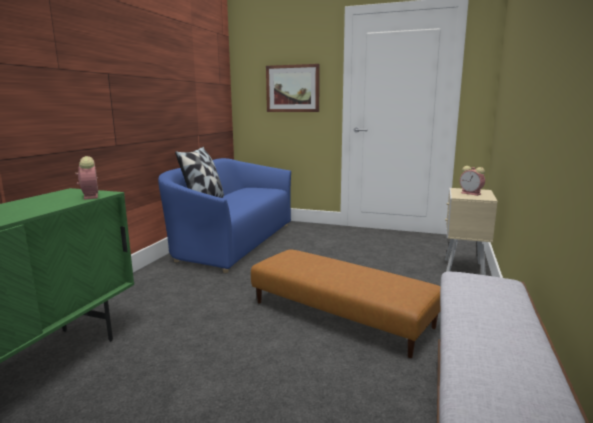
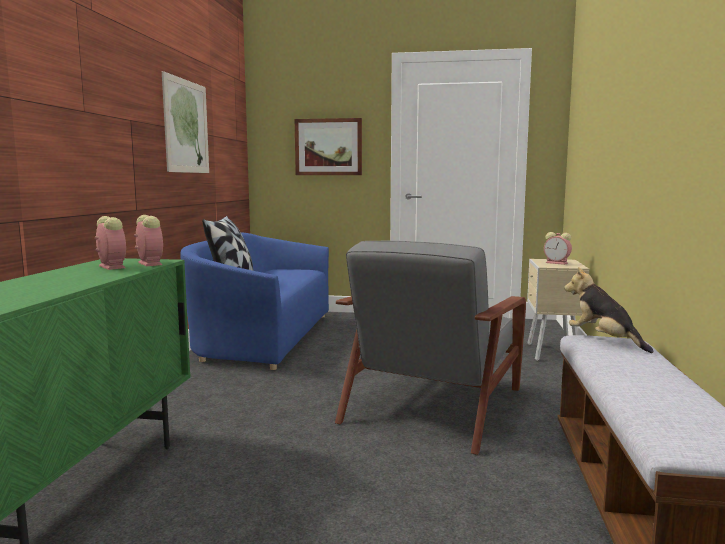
camera: 10 degrees left, 5 degrees down
brown ottoman [251,249,441,358] -> grey armchair [335,241,526,455]
none -> alarm clock [95,216,126,270]
none -> picture [162,71,209,173]
none -> plush toy [564,267,654,353]

